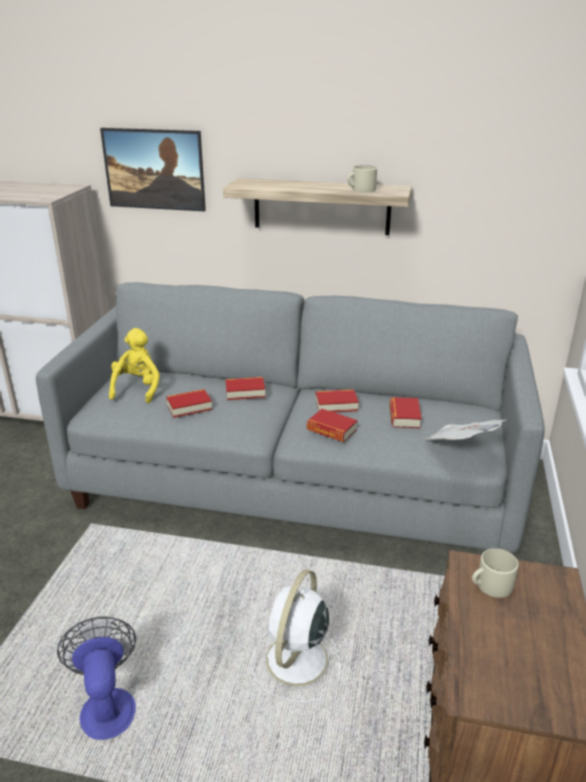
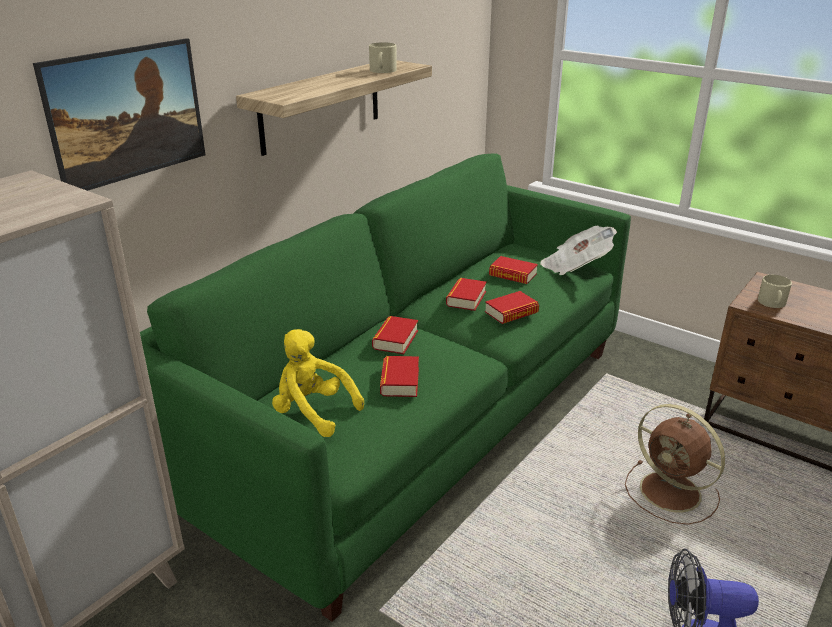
camera: 65 degrees left, 0 degrees up
grey sofa [36,282,545,553] -> green sofa [140,154,631,622]
white fan [251,569,340,702] -> brown fan [625,404,725,525]

